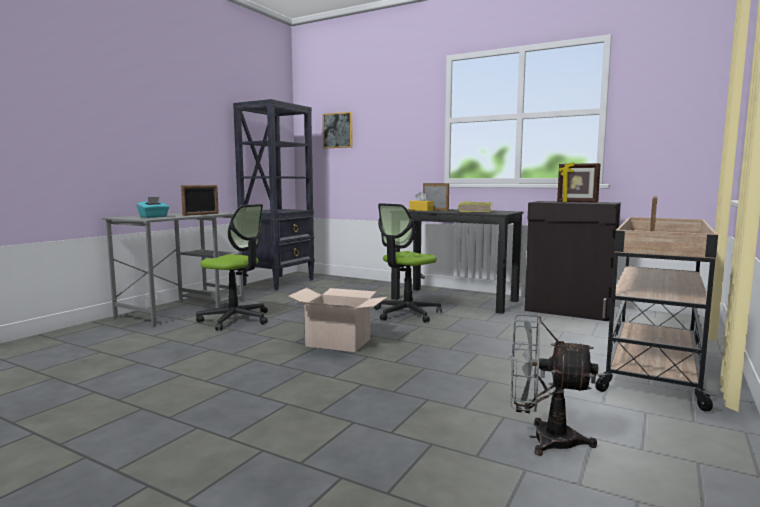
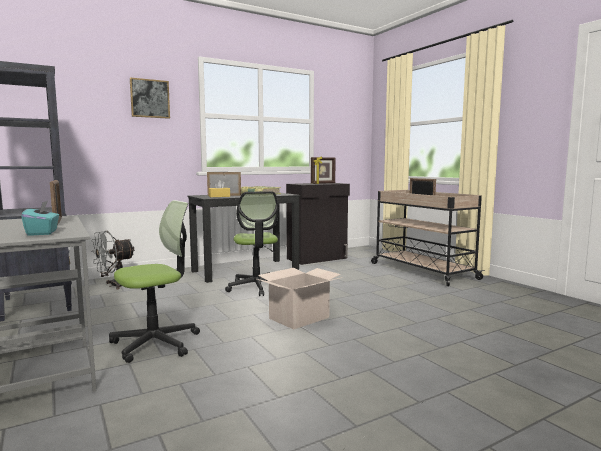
camera: 60 degrees left, 0 degrees up
picture [323,112,353,148] -> picture moved to [130,77,170,119]
grey fan [510,314,598,456] -> grey fan moved to [91,231,135,289]

